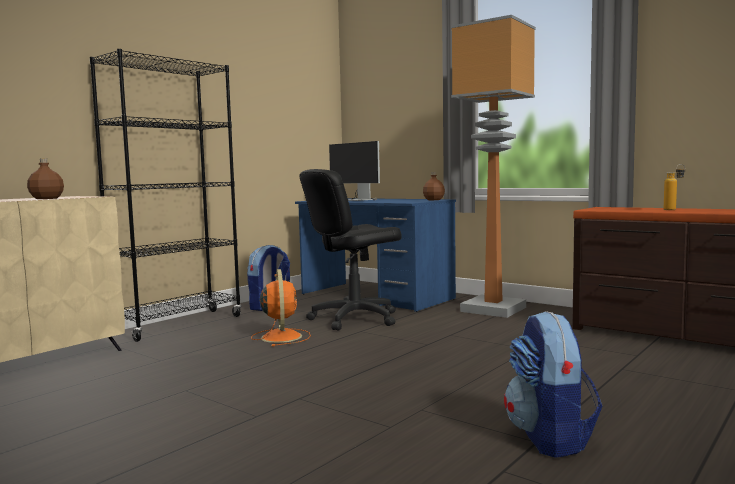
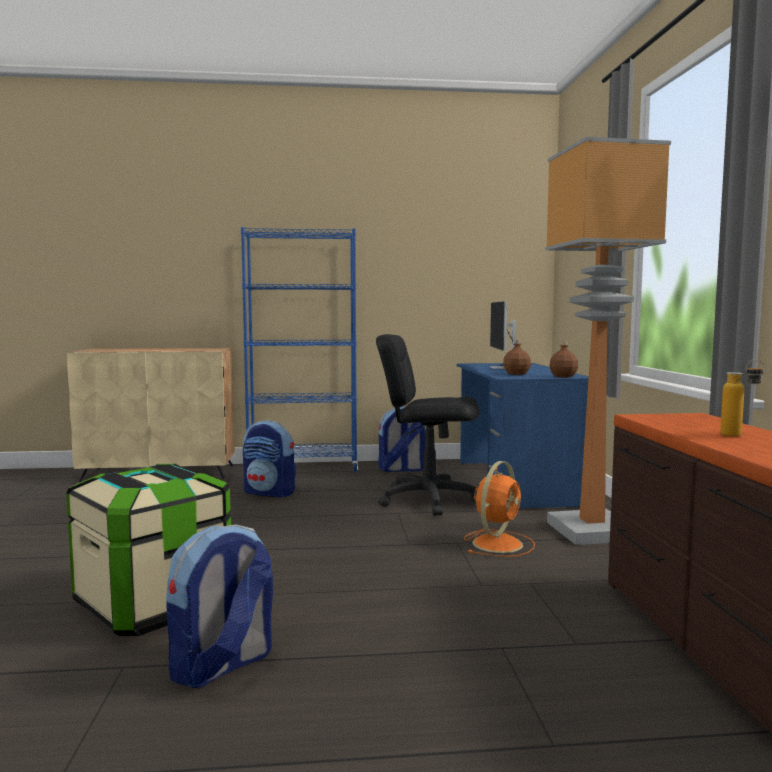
camera: 45 degrees right, 0 degrees up
brown bottle [27,158,64,199] -> brown bottle moved to [503,340,531,375]
black bookcase [90,49,241,342] -> blue bookcase [241,227,358,472]
orange fan [251,269,311,347] -> orange fan moved to [464,461,535,557]
none -> storage box [66,464,231,636]
none -> backpack [243,420,296,497]

